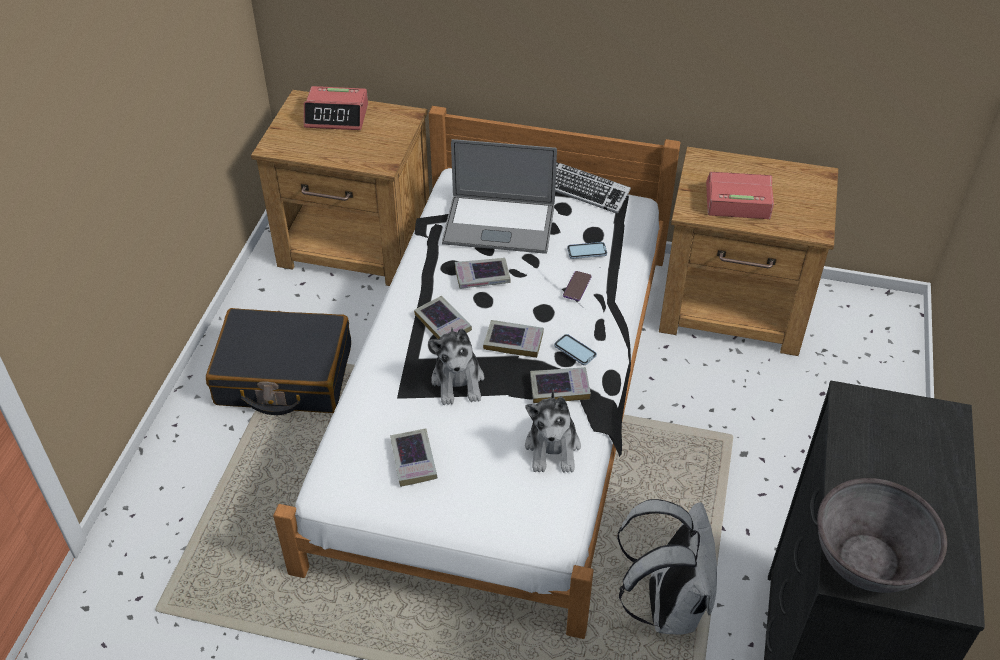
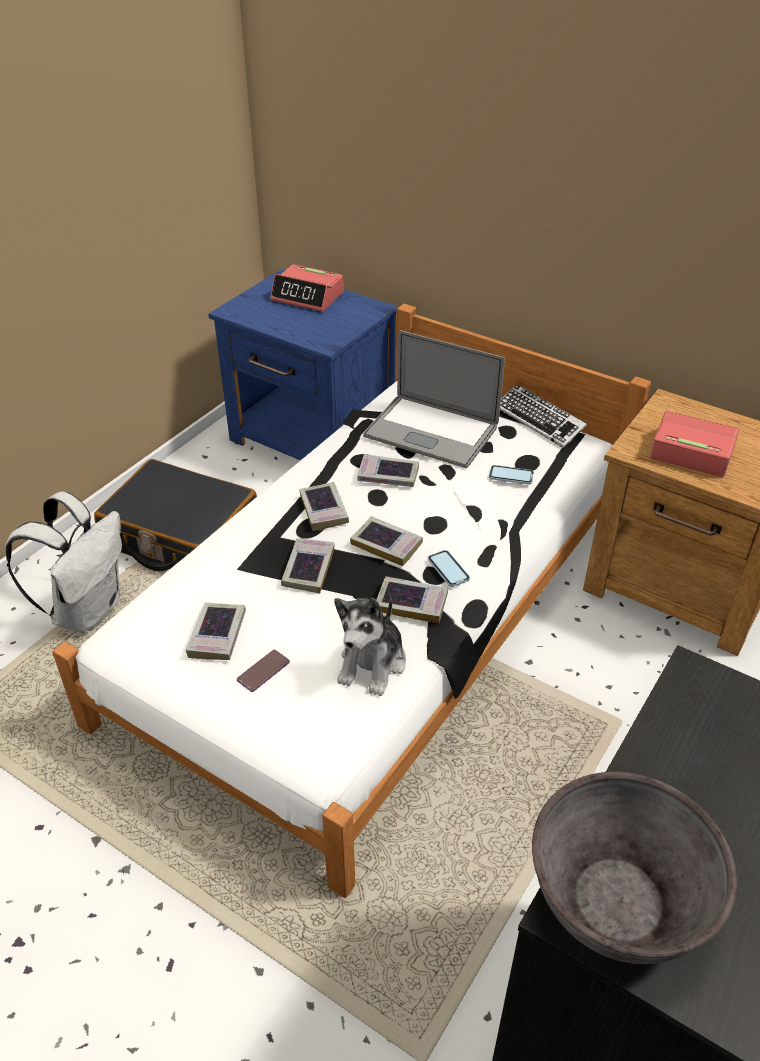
camera: 20 degrees right, 5 degrees down
brown nightstand [251,90,429,286] -> blue nightstand [208,269,398,460]
plush toy [429,327,484,405] -> book [281,538,334,594]
phone [563,271,592,301] -> phone moved to [237,650,290,692]
white backpack [617,499,717,634] -> white backpack moved to [5,491,122,633]

